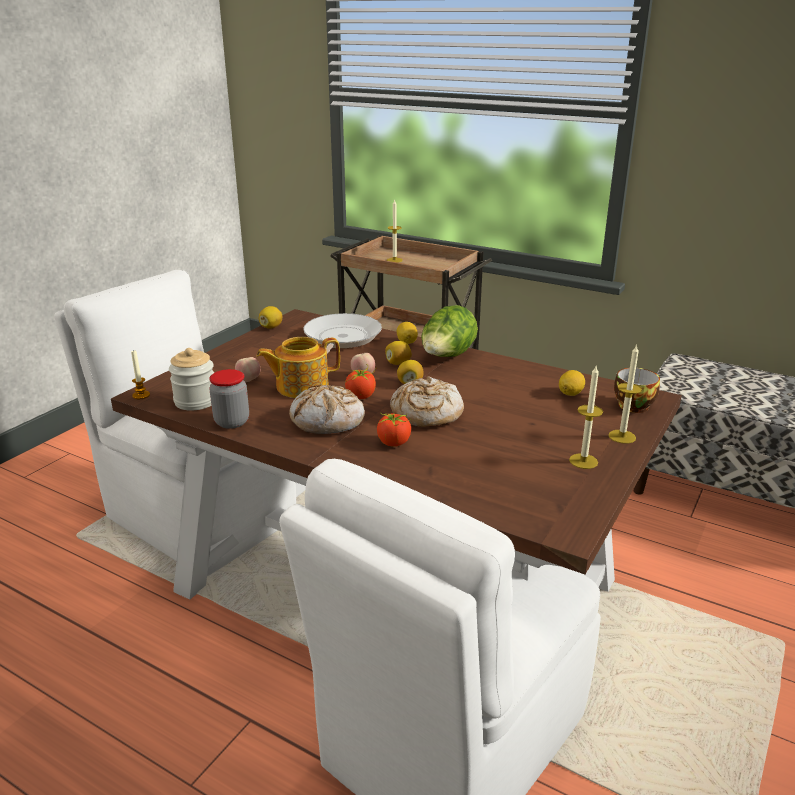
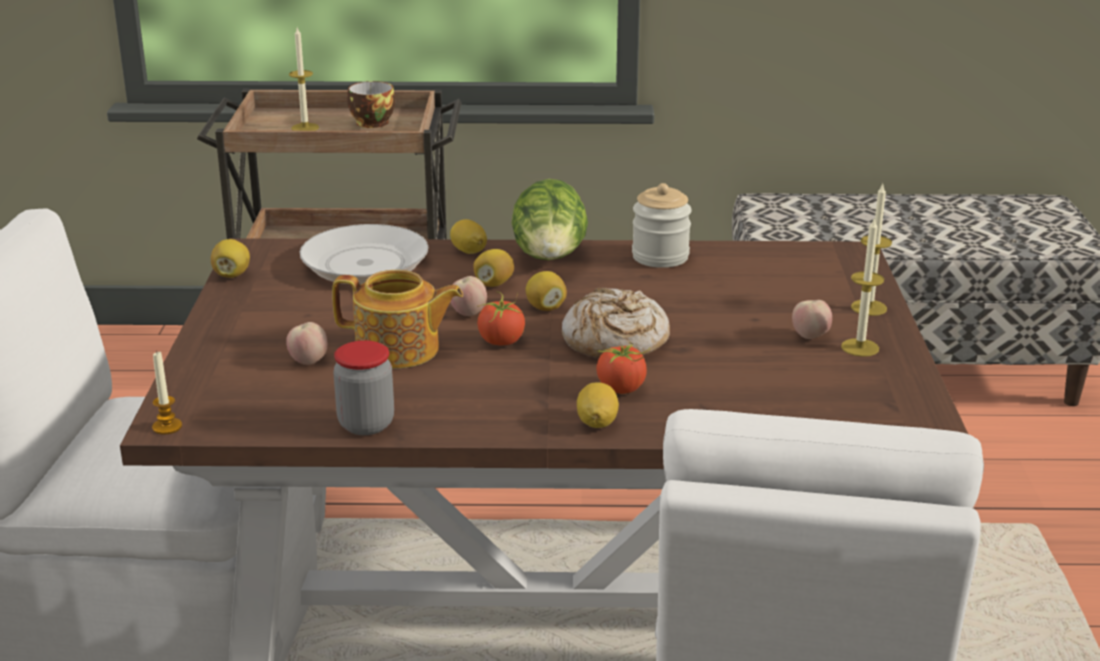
camera: 30 degrees left, 0 degrees up
jar [169,348,214,411] -> jar moved to [632,183,692,268]
teapot [256,337,340,398] -> teapot turned 120 degrees counterclockwise [332,270,463,369]
bread [289,385,365,434] -> none
lemon [559,370,585,396] -> lemon moved to [577,382,619,428]
cup [614,368,660,413] -> cup moved to [347,81,395,128]
none -> apple [792,300,832,339]

